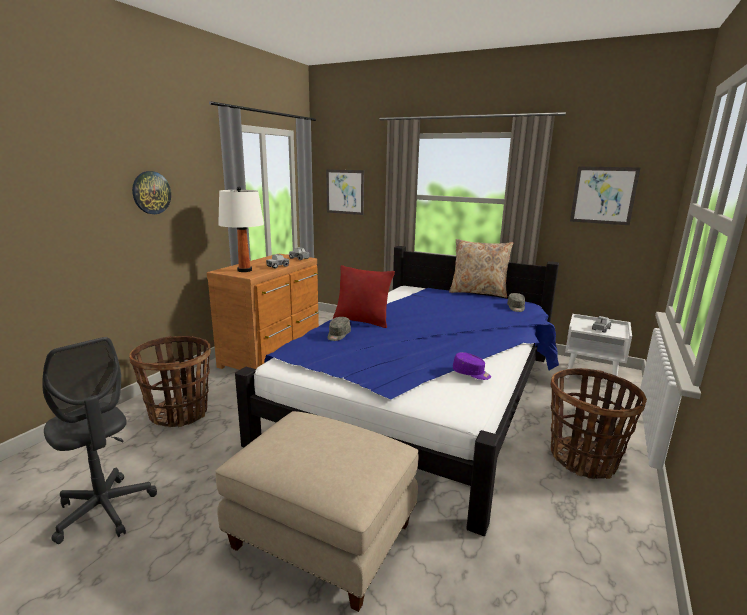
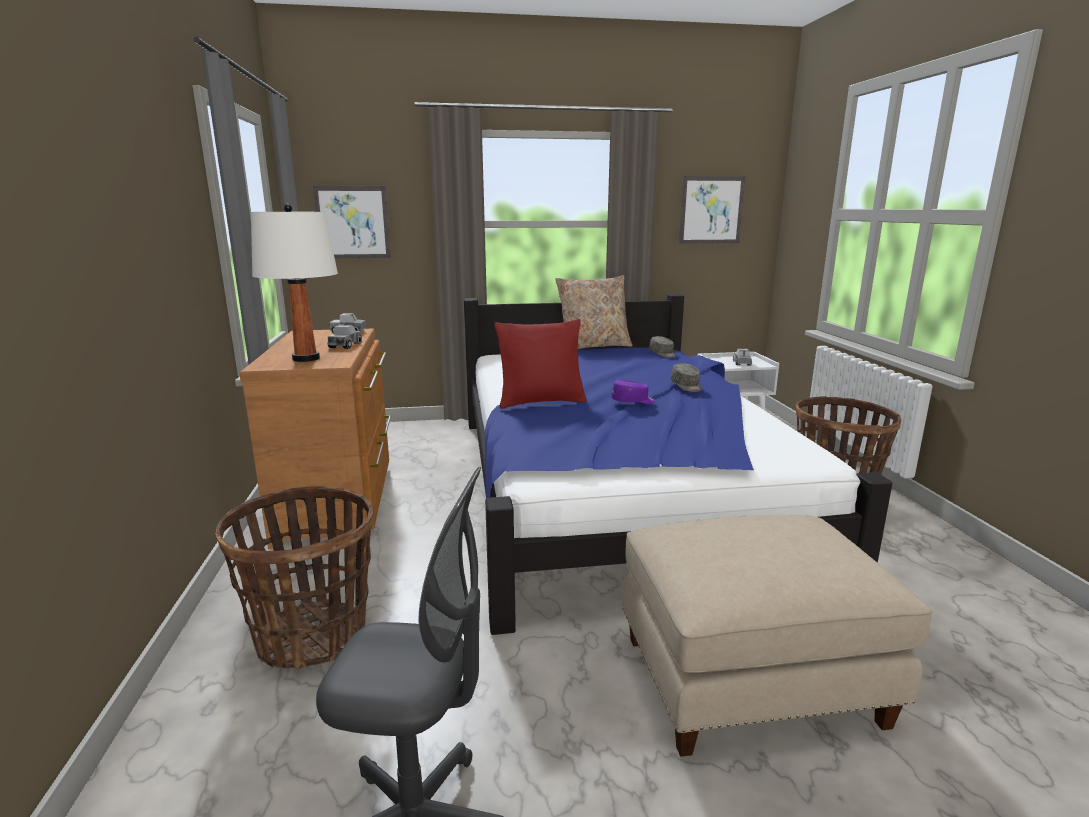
camera: 35 degrees left, 0 degrees up
wall clock [132,171,171,214] -> none
grey cap [328,317,351,341] -> grey cap moved to [670,363,702,392]
purple cap [453,352,491,380] -> purple cap moved to [611,380,656,404]

